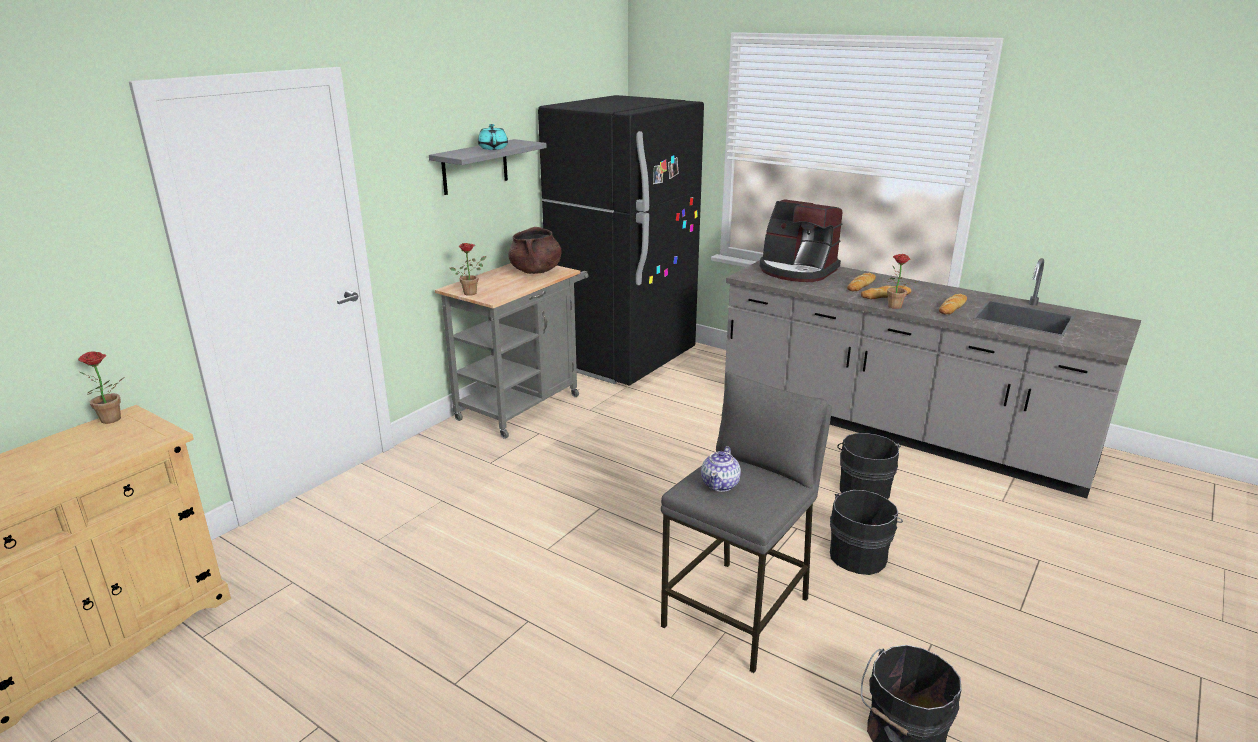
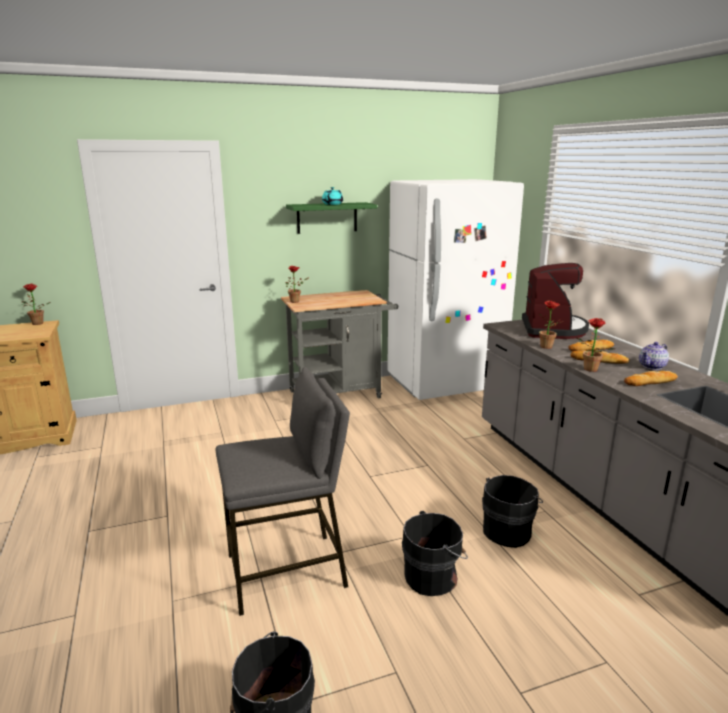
camera: 35 degrees right, 5 degrees down
grey shelf [429,139,547,195] -> green shelf [286,202,377,234]
brown cooking pot [508,227,562,274] -> none
black fridge [538,95,704,386] -> white fridge [387,179,524,400]
teapot [701,446,741,492] -> teapot moved to [639,342,669,370]
coffee machine [760,199,842,282] -> coffee machine turned 150 degrees counterclockwise [522,263,589,339]
none -> potted plant [539,301,564,349]

